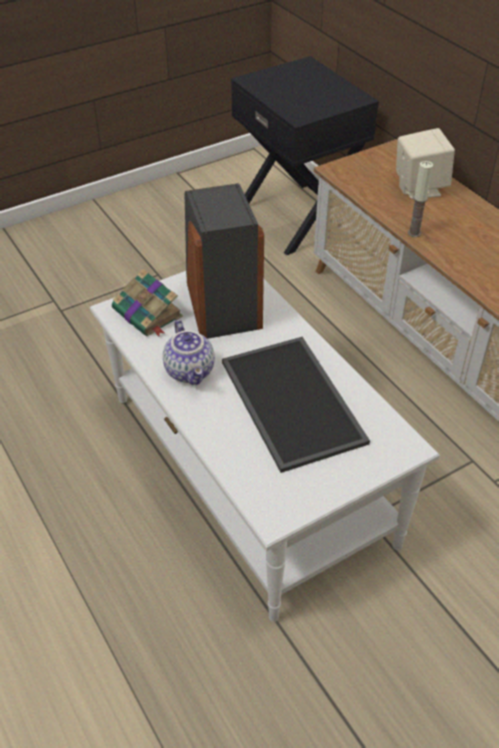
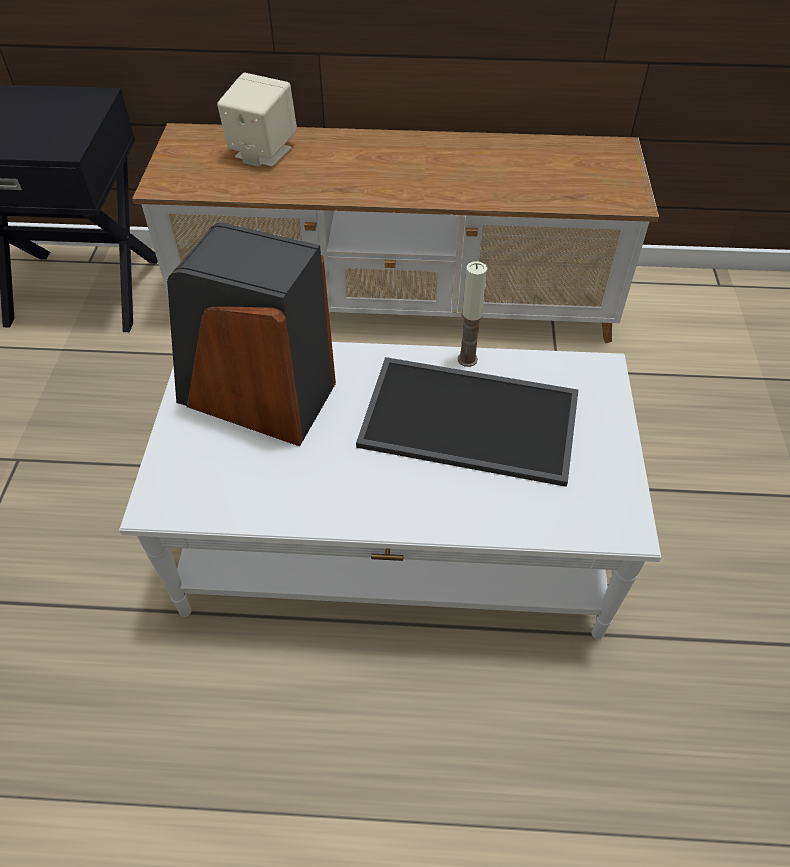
camera: 55 degrees left, 5 degrees up
book [112,269,183,337] -> none
teapot [163,320,215,385] -> none
candle [408,161,433,237] -> candle moved to [458,261,487,367]

